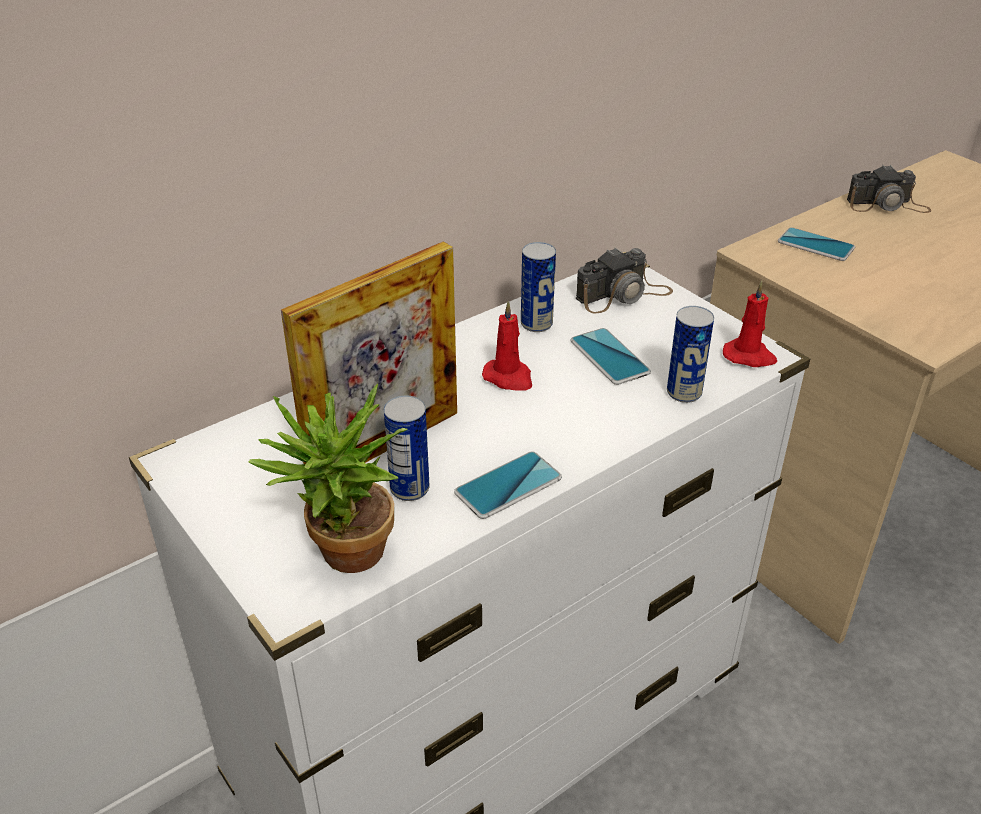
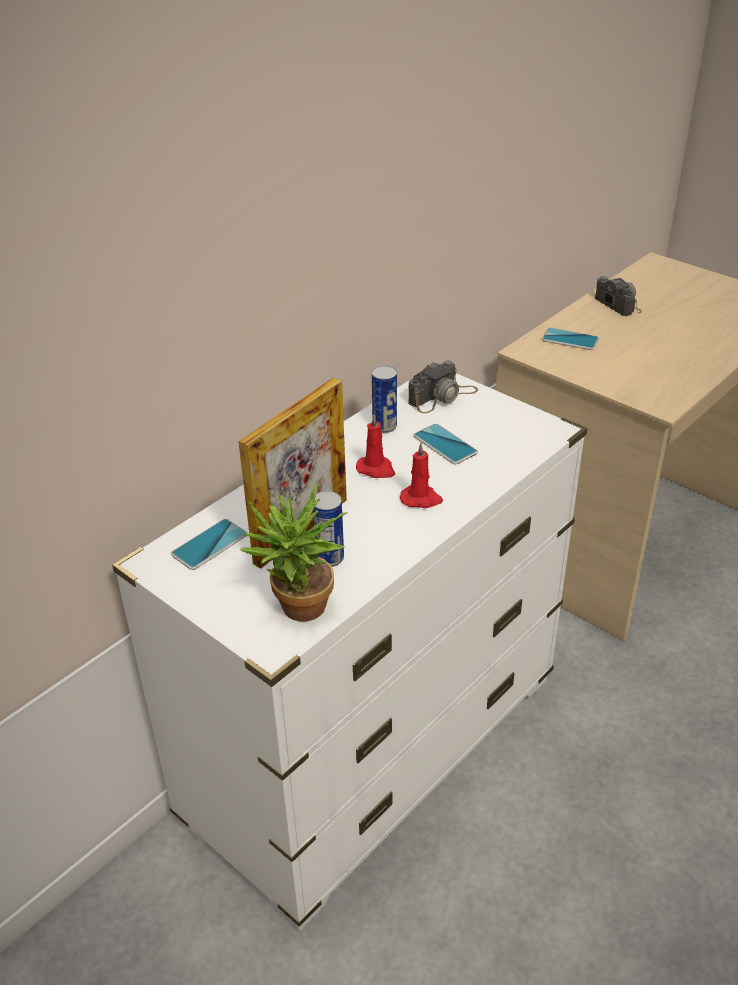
camera: 10 degrees left, 0 degrees up
phone [454,451,562,519] -> phone moved to [171,519,247,570]
can [667,306,714,403] -> none
red candle [723,281,777,367] -> red candle moved to [400,443,443,508]
camera [847,164,932,213] -> camera turned 105 degrees counterclockwise [595,276,642,316]

